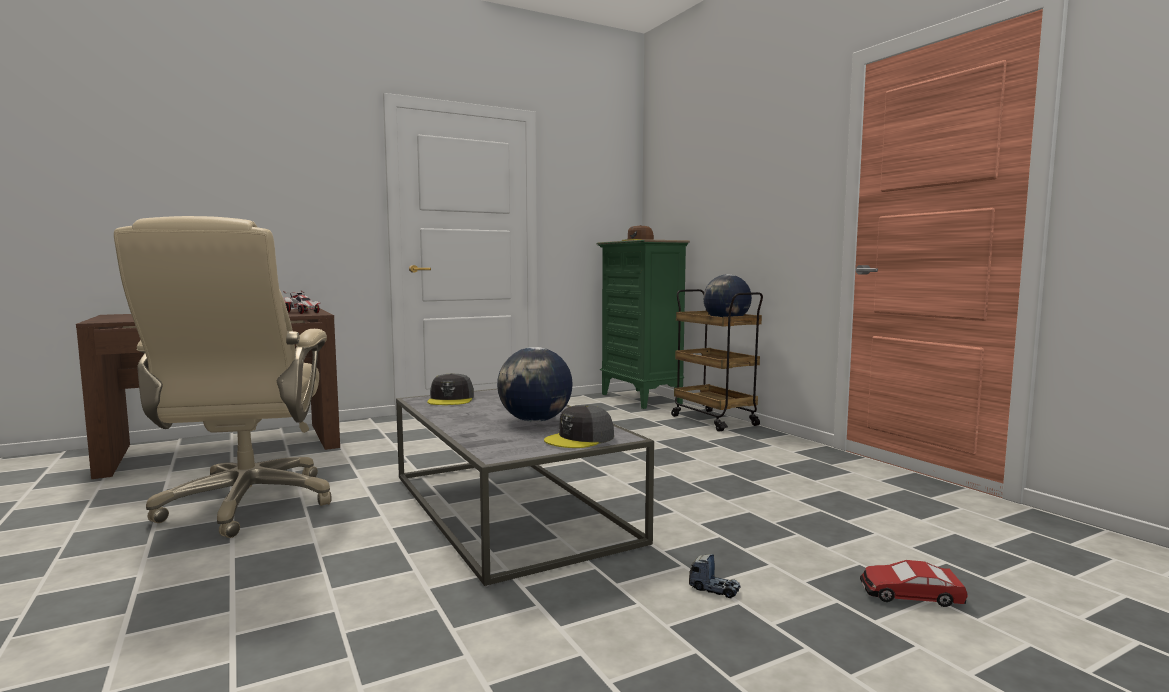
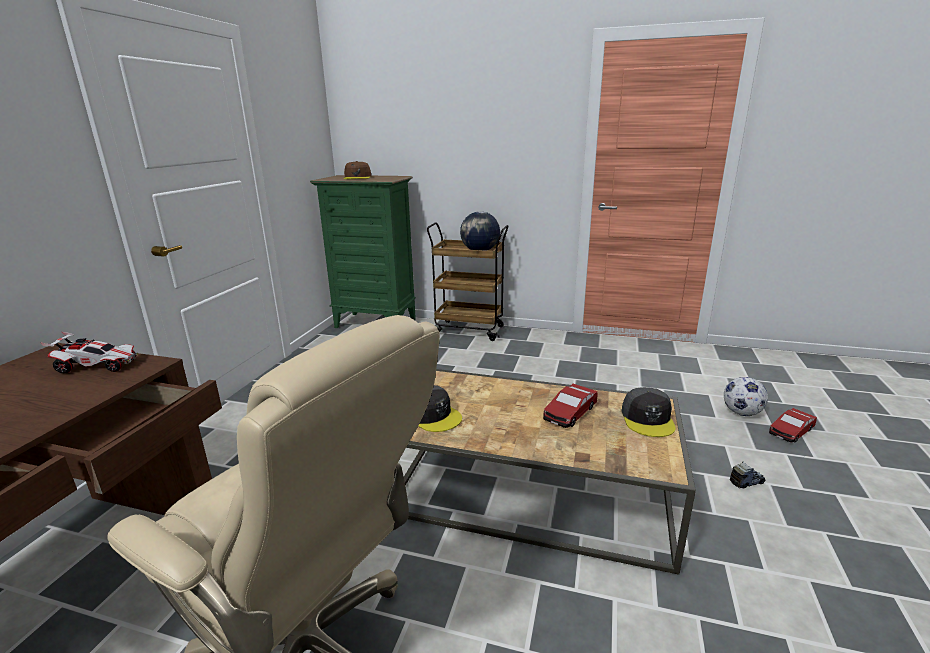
camera: 45 degrees left, 15 degrees up
grey coffee table [396,388,654,587] -> brown coffee table [404,369,696,575]
globe [497,347,573,422] -> toy car [543,384,597,428]
none -> football [724,377,768,416]

